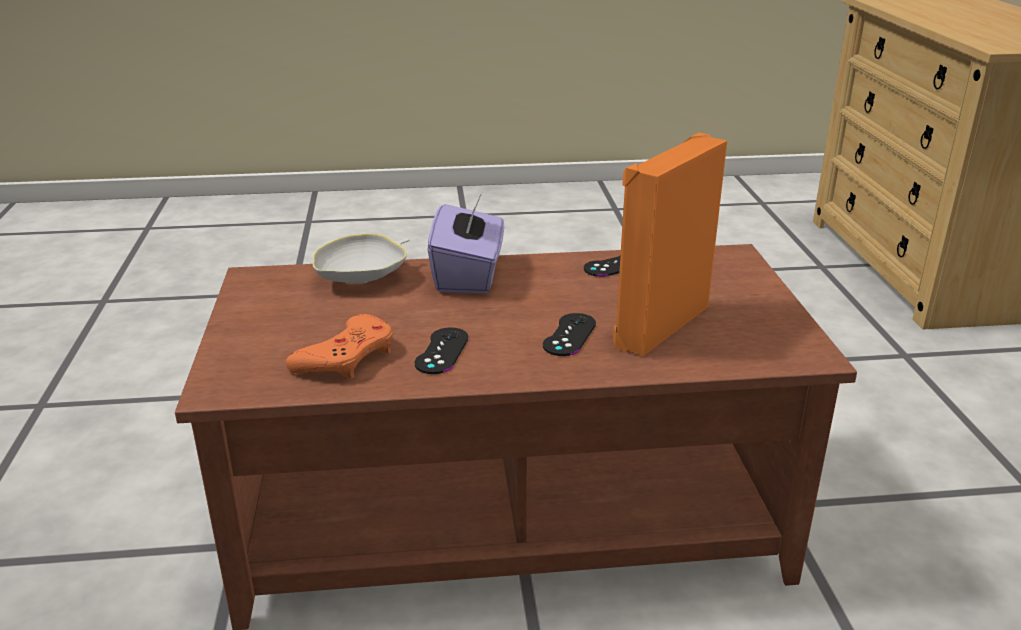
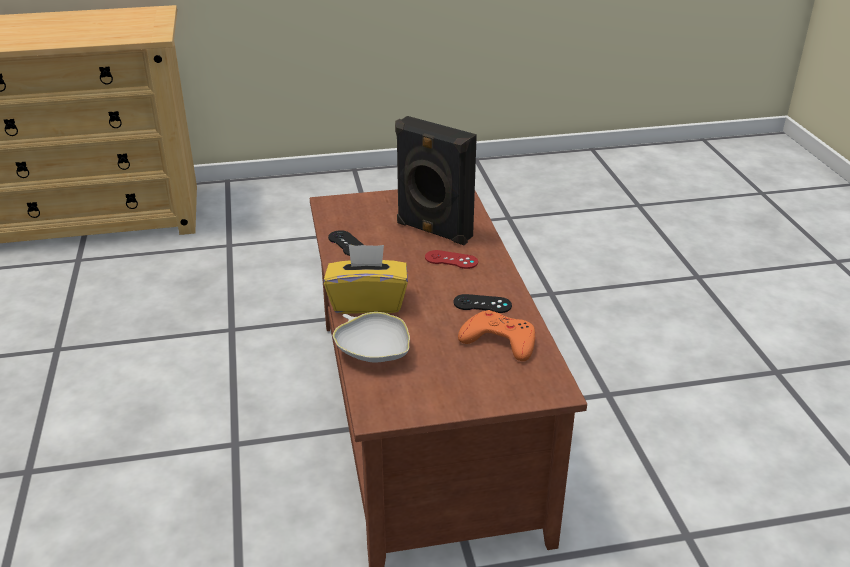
camera: 95 degrees left, 5 degrees up
purple tissue box [428,193,504,293] -> yellow tissue box [324,244,408,314]
black game controller [543,313,596,356] -> red game controller [425,250,478,269]
orange speaker [613,133,727,356] -> black speaker [395,116,477,245]

